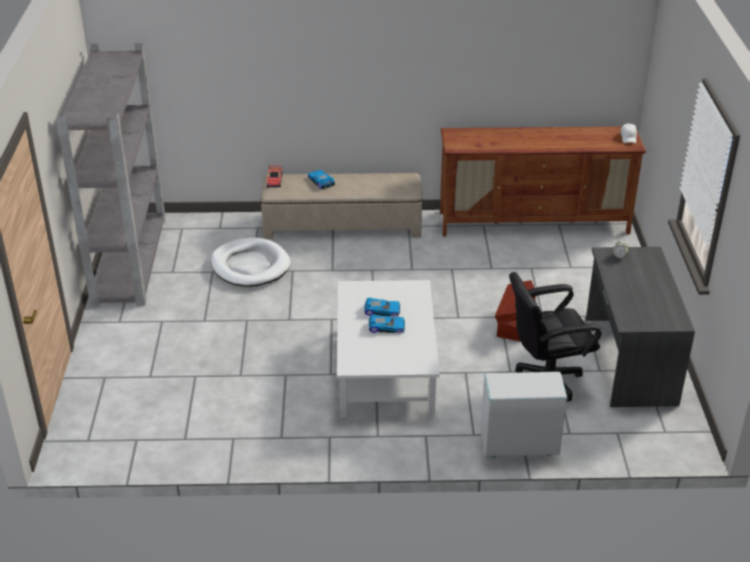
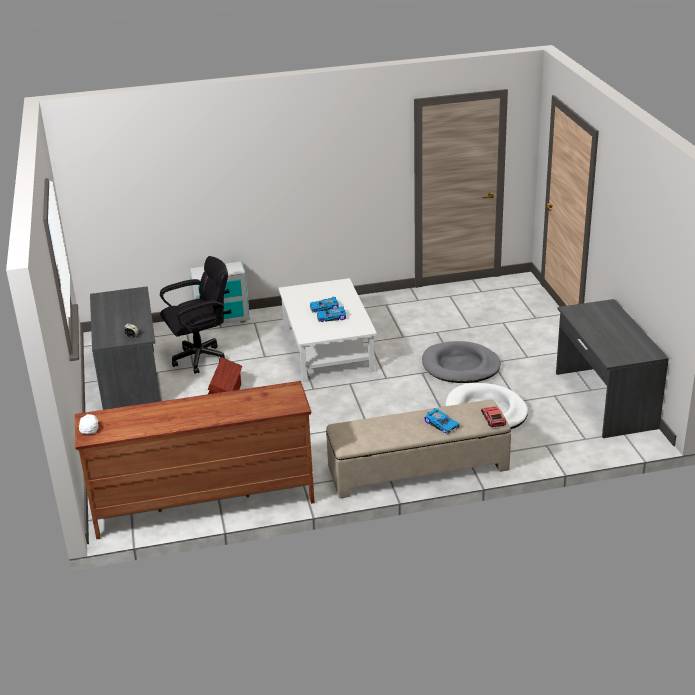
camera: 170 degrees right, 5 degrees down
grey bookcase [56,43,166,306] -> grey desk [556,299,669,438]
none -> grey dog bed [422,341,500,383]

